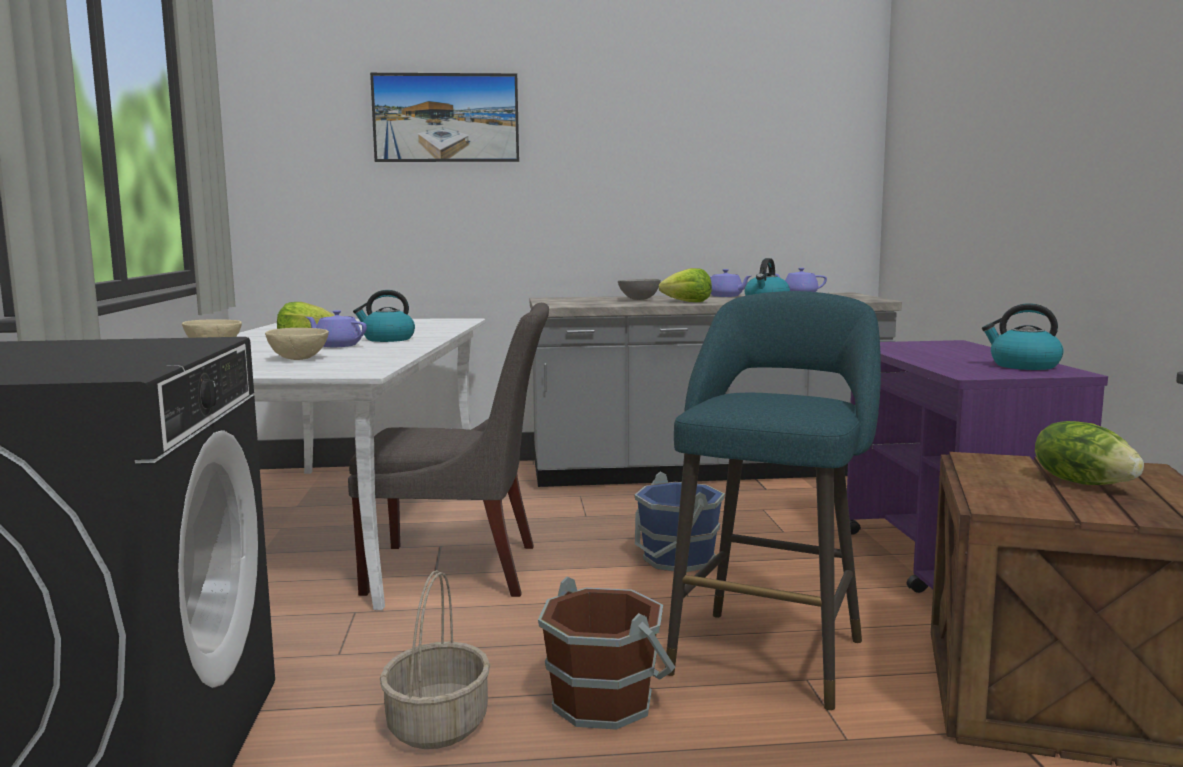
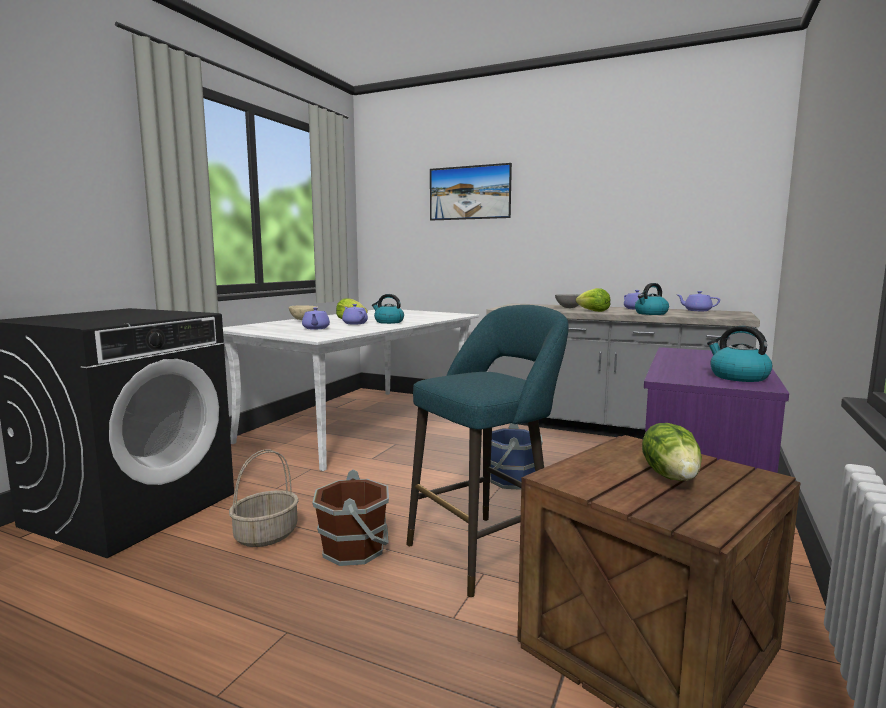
camera: 30 degrees right, 0 degrees up
beige bowl [265,328,329,360] -> purple teapot [302,307,330,330]
grey chair [348,303,549,597] -> none

